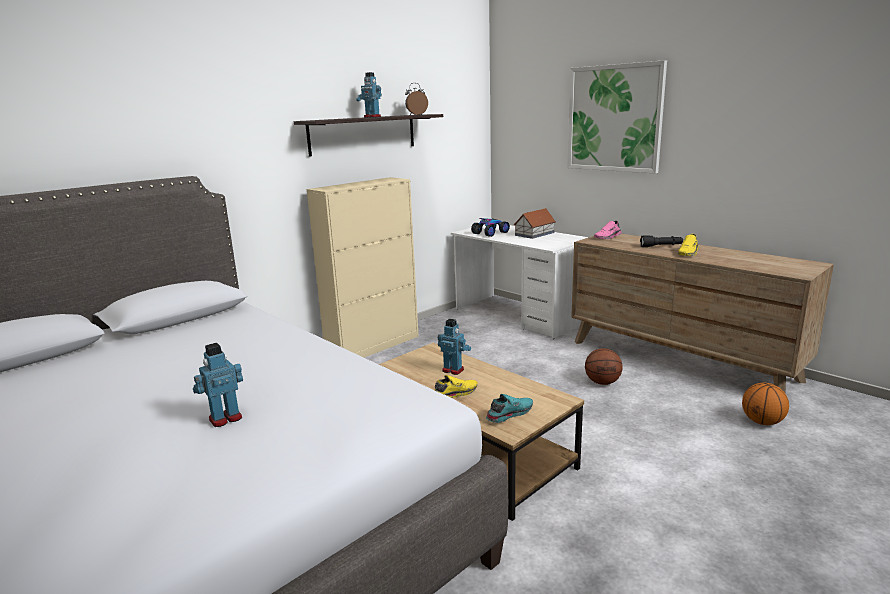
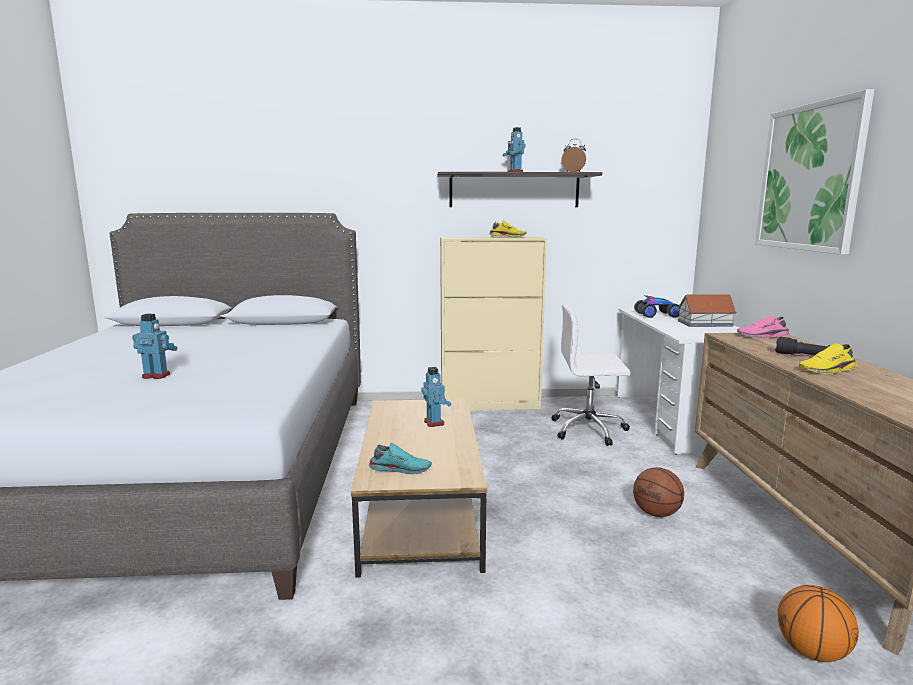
camera: 40 degrees right, 5 degrees down
yellow shoe [434,375,478,398] -> yellow shoe moved to [490,221,527,237]
none -> white office chair [551,304,630,446]

